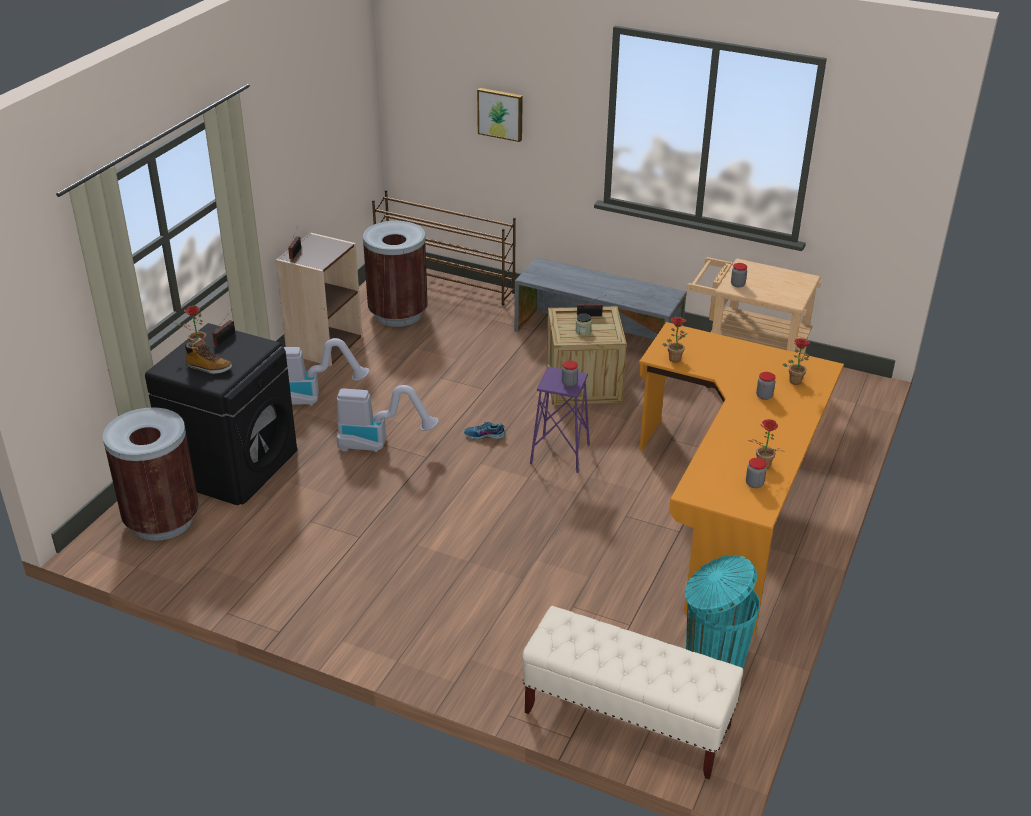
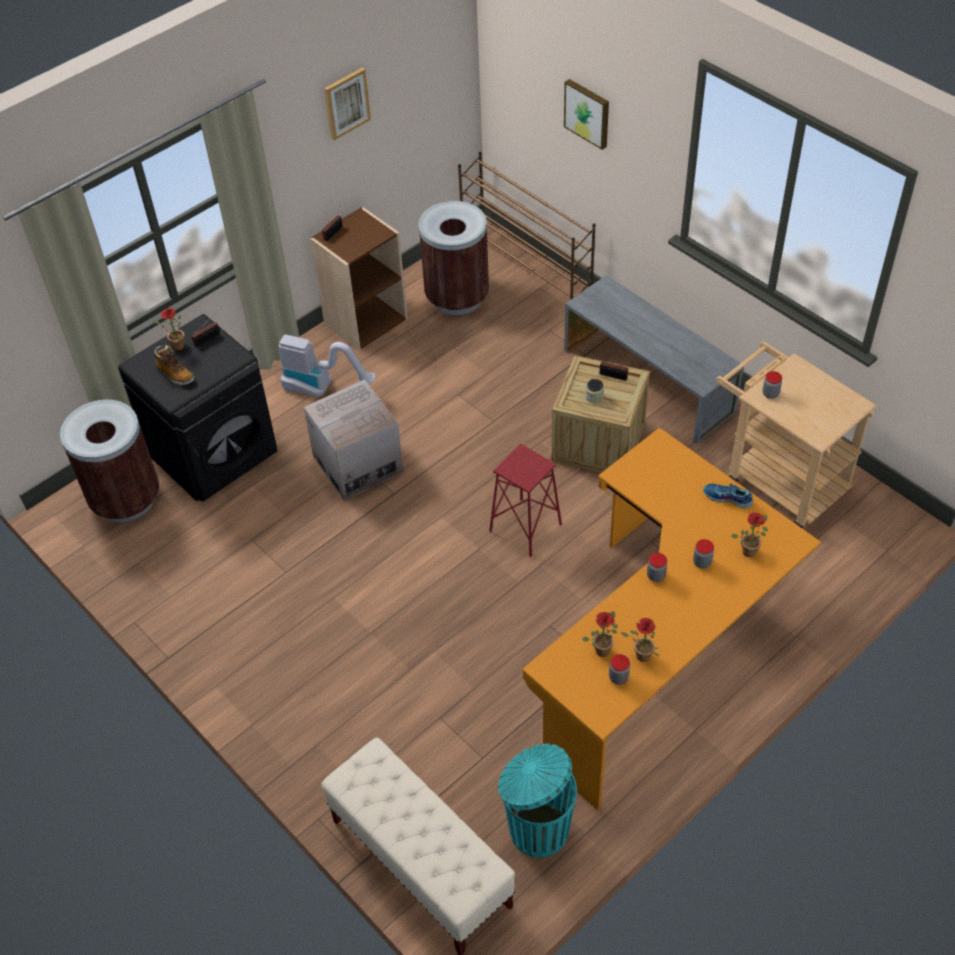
camera: 25 degrees right, 15 degrees up
vacuum cleaner [337,385,439,452] -> cardboard box [304,380,404,501]
shoe [464,422,506,440] -> shoe moved to [703,483,753,508]
purple stool [530,367,590,473] -> red stool [489,444,562,557]
jar [562,361,578,387] -> jar moved to [647,553,667,582]
potted plant [663,317,687,363] -> potted plant moved to [582,611,618,657]
none -> picture [324,68,371,140]

